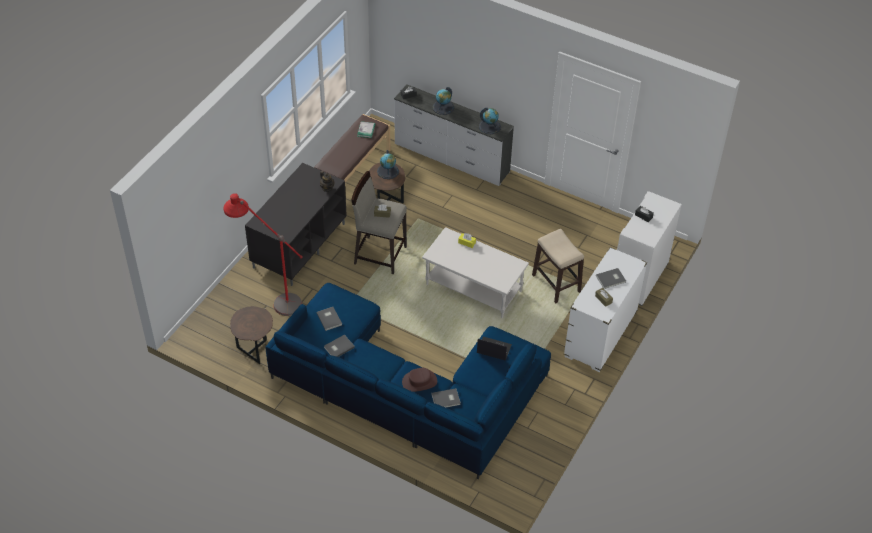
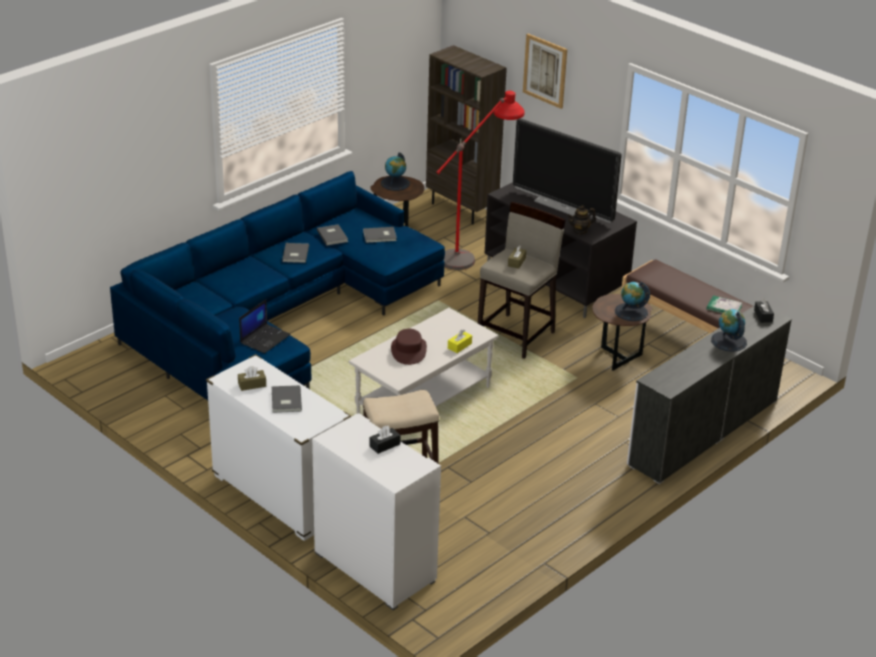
camera: 105 degrees right, 15 degrees down
brown hat [402,368,437,392] -> brown hat moved to [391,329,427,365]
grey book [431,388,461,407] -> grey book moved to [282,243,309,263]
globe [479,108,501,134] -> globe moved to [381,152,410,191]
none -> brown bookcase [426,45,507,225]
none -> television [513,118,622,223]
none -> picture [523,34,567,109]

